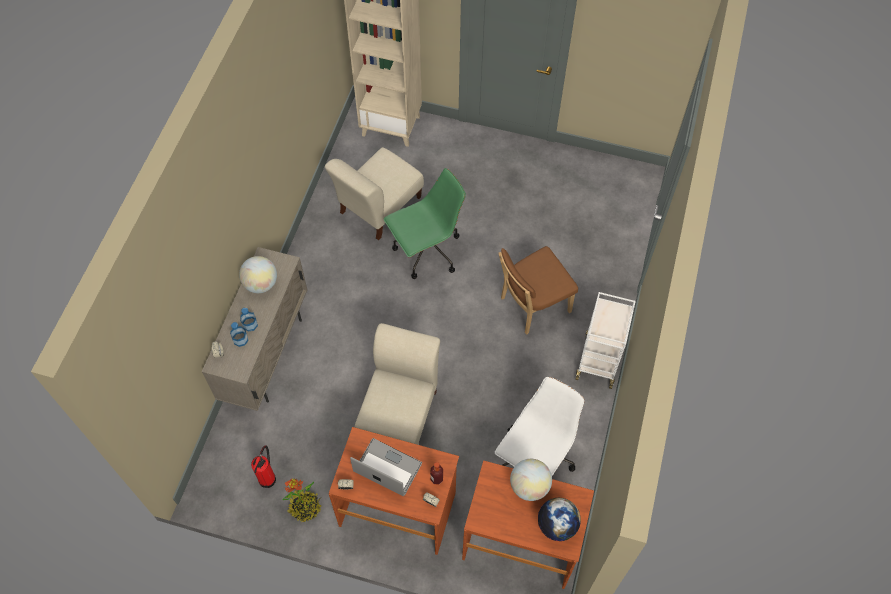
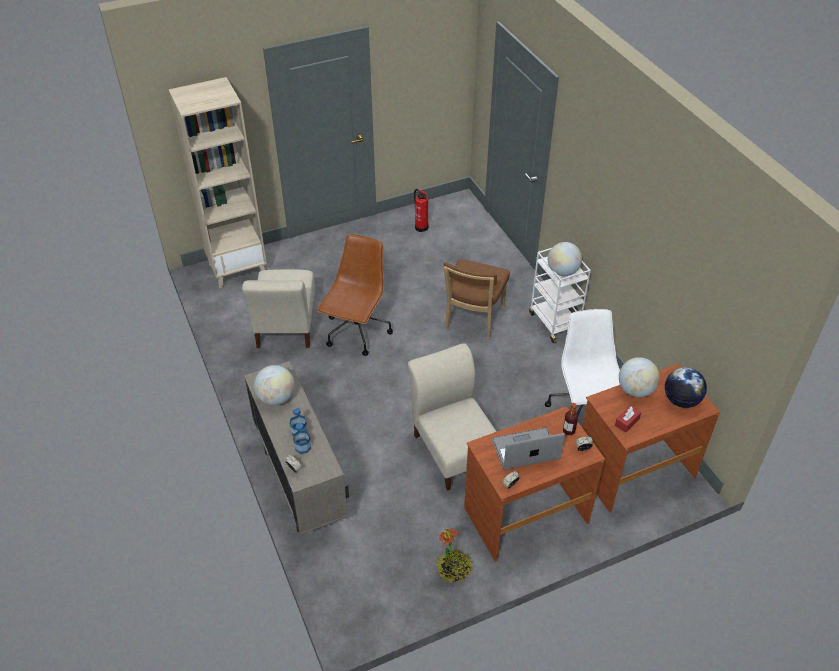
camera: 40 degrees left, 15 degrees down
fire extinguisher [251,445,276,488] -> fire extinguisher moved to [414,189,428,232]
green office chair [384,168,466,279] -> brown office chair [317,234,393,356]
none -> globe [548,242,582,276]
none -> red tissue box [615,405,642,433]

